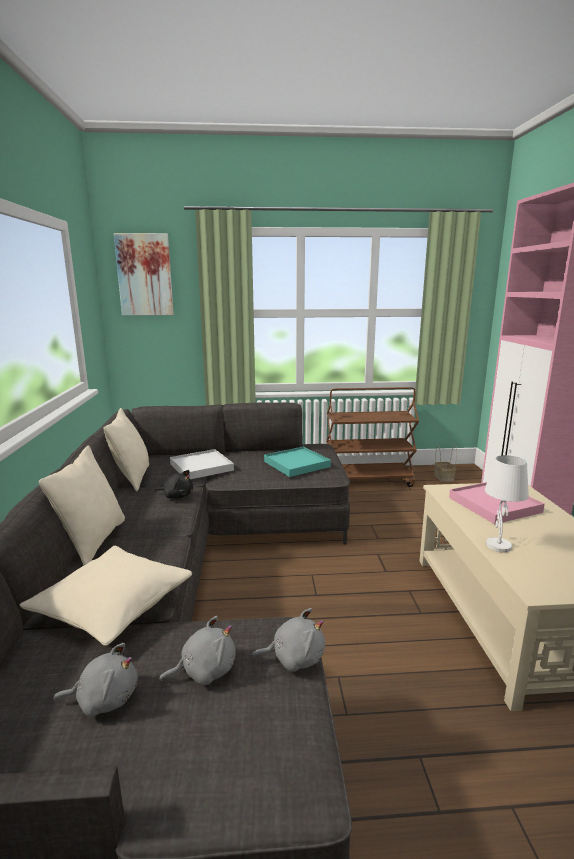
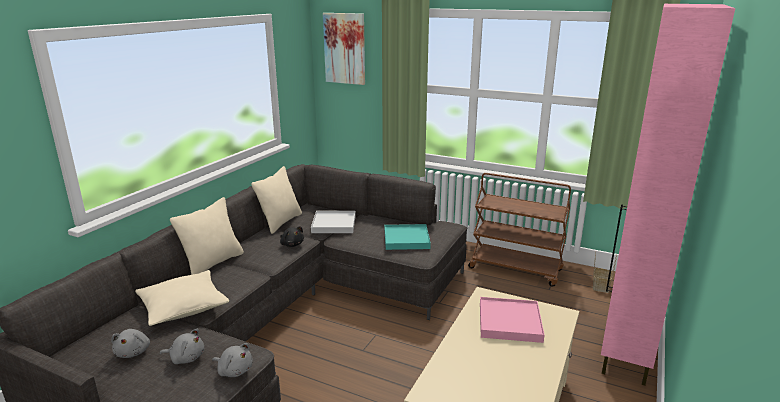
camera: 30 degrees right, 5 degrees up
grey plush toy [53,643,138,717] -> grey plush toy turned 60 degrees clockwise [111,329,150,358]
white table lamp [485,455,529,552] -> none

